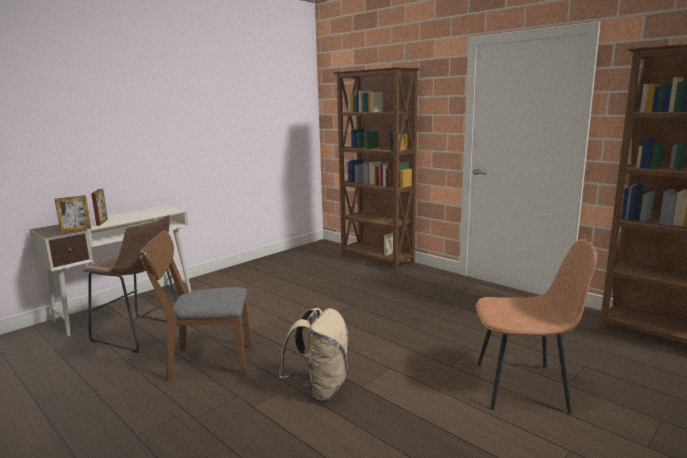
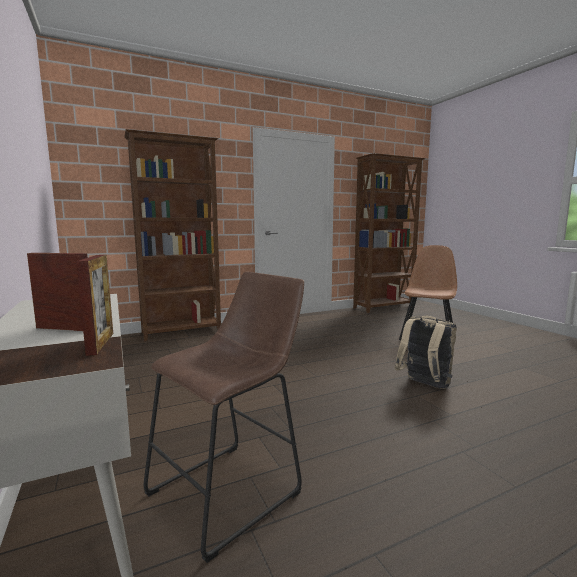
camera: 70 degrees left, 5 degrees down
brown chair [139,230,252,382] -> none

